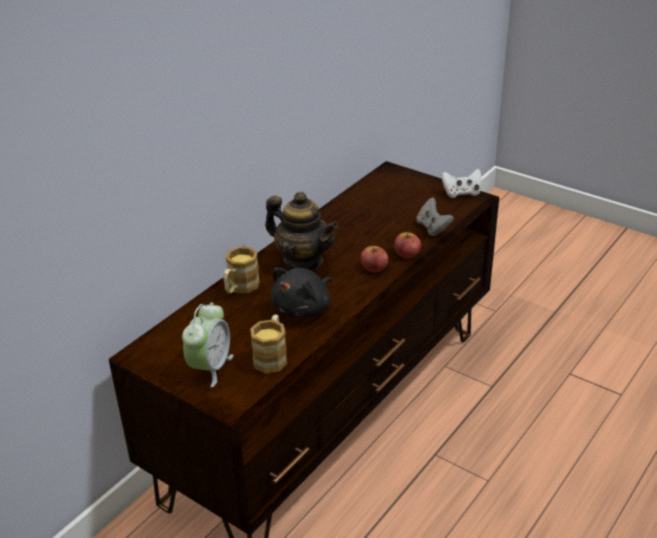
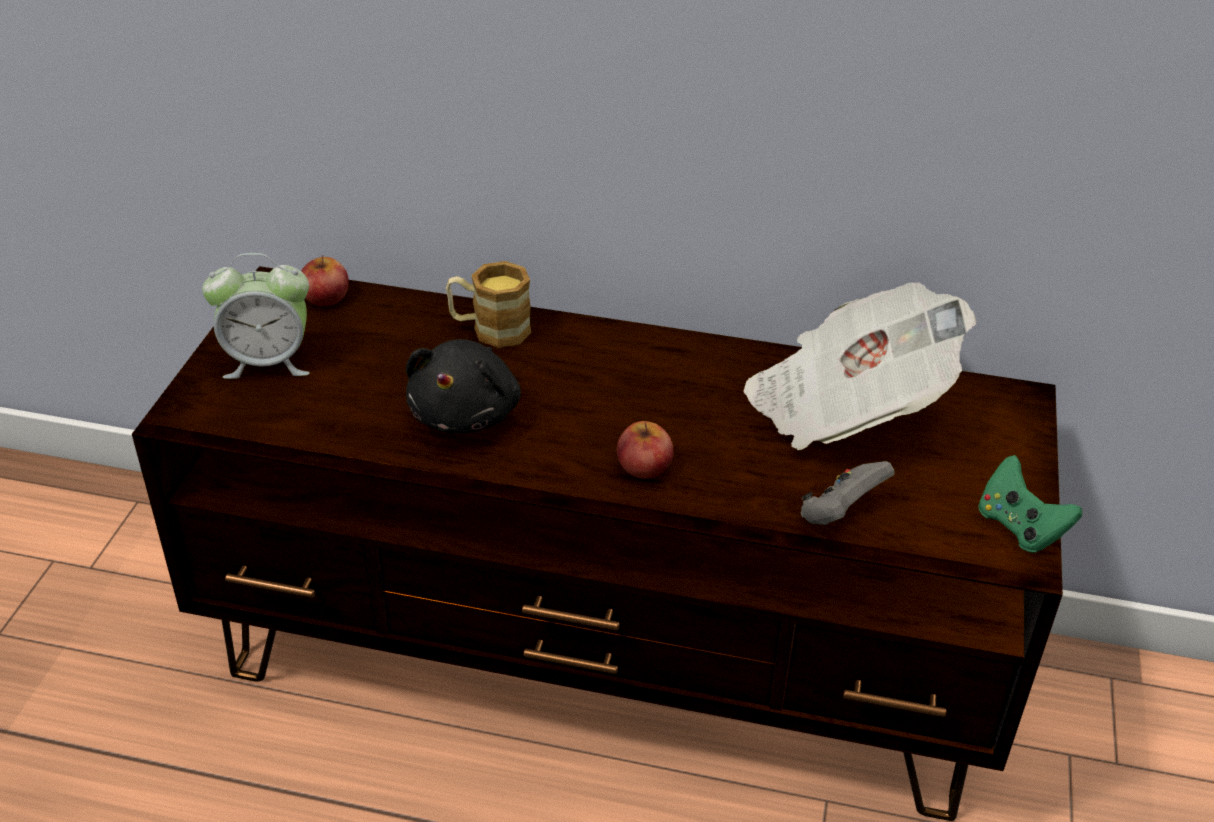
camera: 65 degrees right, 5 degrees up
mug [250,315,287,374] -> none
teapot [265,192,338,270] -> none
black plush toy [271,268,332,318] -> black plush toy turned 90 degrees counterclockwise [406,339,521,434]
apple [394,231,421,258] -> apple moved to [301,255,349,306]
white game controller [441,169,481,198] -> green game controller [978,455,1082,553]
none -> newspaper [743,282,976,450]

